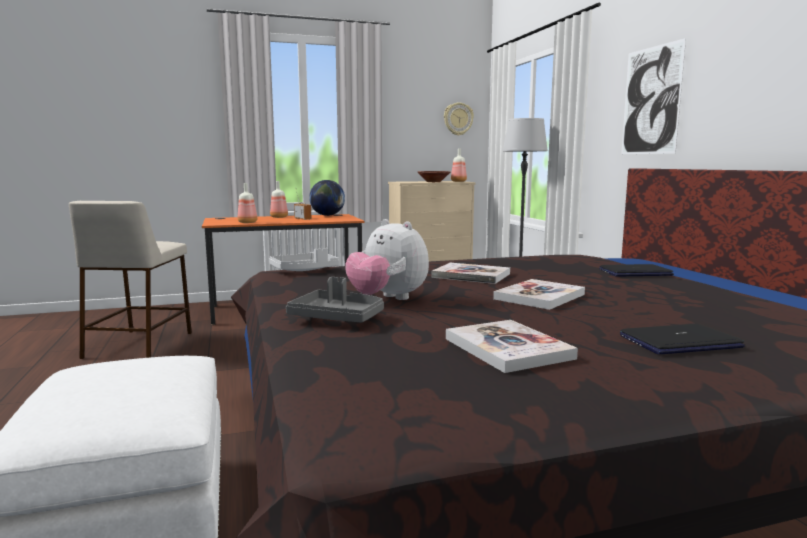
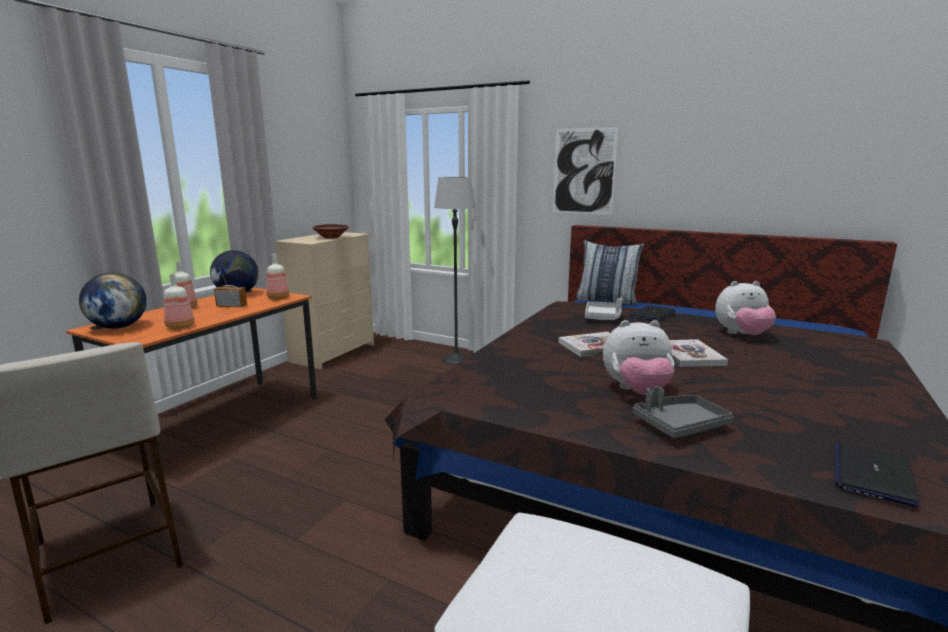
camera: 45 degrees left, 5 degrees up
grey tray [269,248,339,271] -> grey tray moved to [585,297,622,320]
wall clock [444,102,474,136] -> none
book [446,320,578,373] -> none
bottle [451,148,467,182] -> bottle moved to [266,254,290,300]
laptop [620,324,745,354] -> laptop moved to [834,443,920,507]
none -> globe [79,273,147,329]
none -> pillow [576,240,644,305]
none -> plush toy [715,281,776,335]

